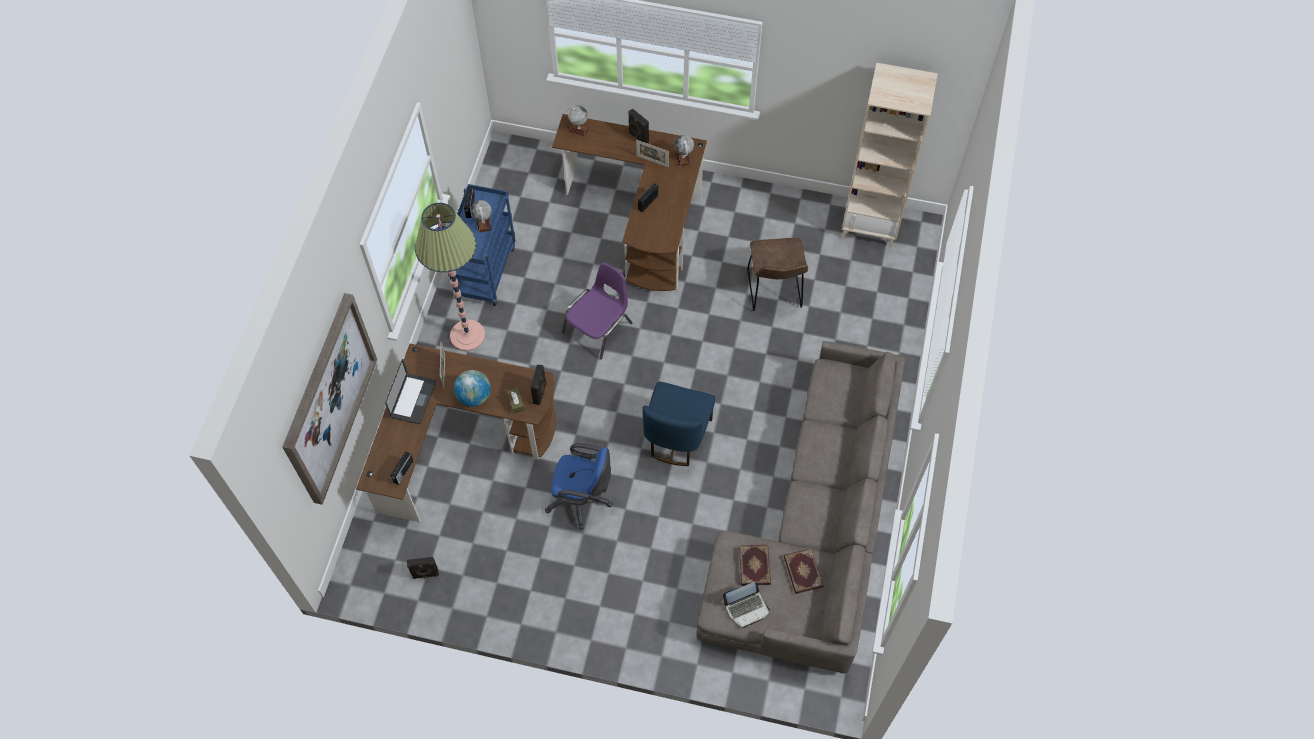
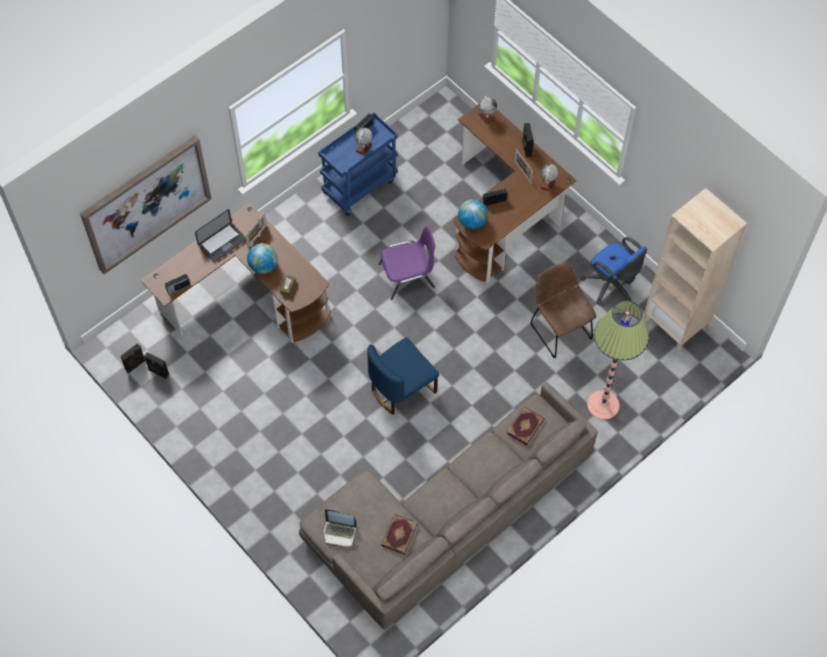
camera: 35 degrees right, 0 degrees up
floor lamp [415,203,485,351] -> floor lamp moved to [587,300,649,420]
black speaker [530,365,547,405] -> black speaker moved to [121,343,145,373]
blue office chair [545,443,613,530] -> blue office chair moved to [580,237,647,304]
book [739,545,771,586] -> book moved to [506,406,544,445]
brown chair [747,238,808,311] -> brown chair turned 120 degrees clockwise [531,262,597,358]
none -> globe [458,199,488,229]

